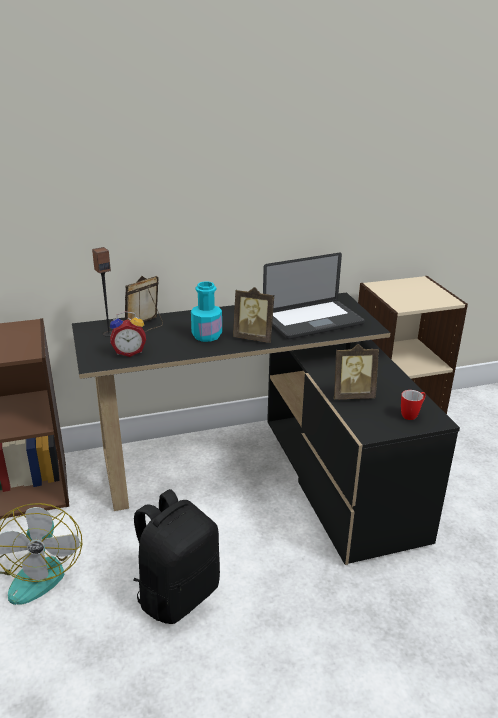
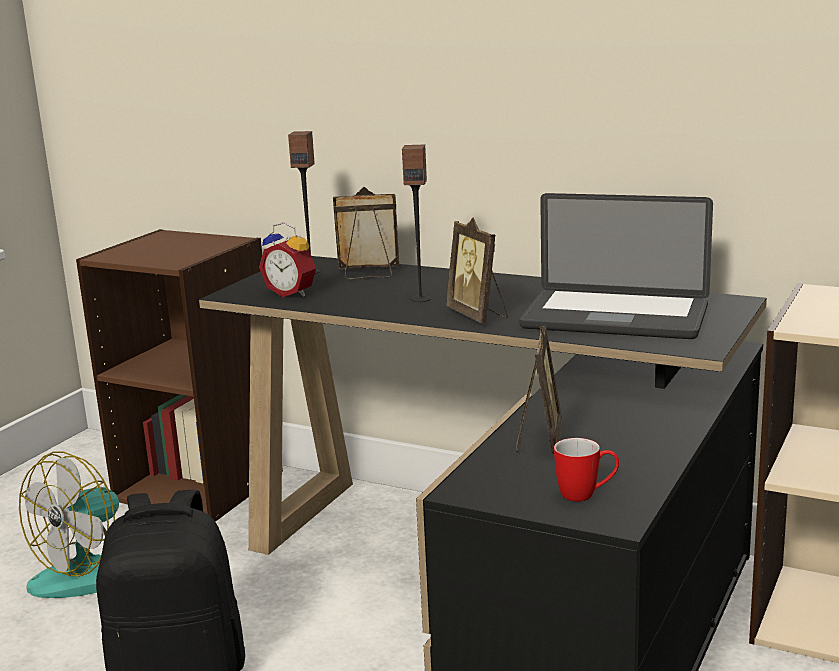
camera: 45 degrees right, 10 degrees down
turquoise bottle [191,282,222,342] -> speaker [402,145,431,302]
picture frame [334,344,379,400] -> picture frame turned 120 degrees counterclockwise [516,326,562,454]

